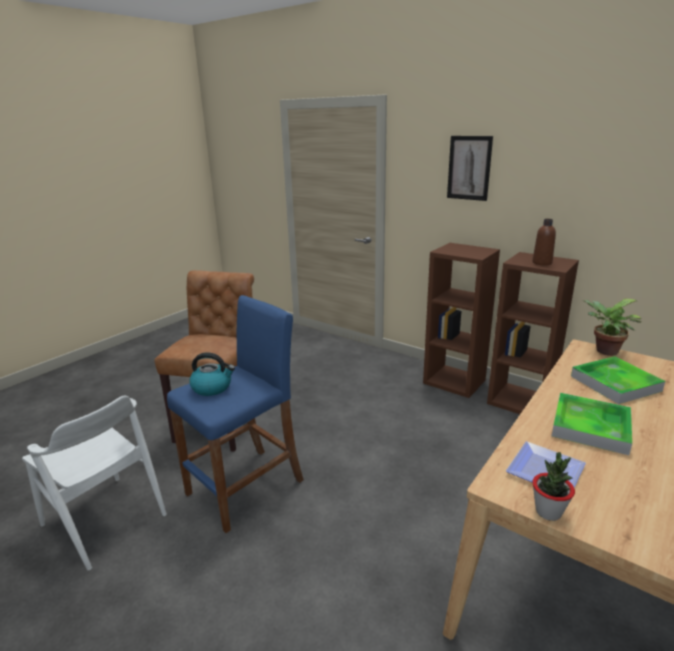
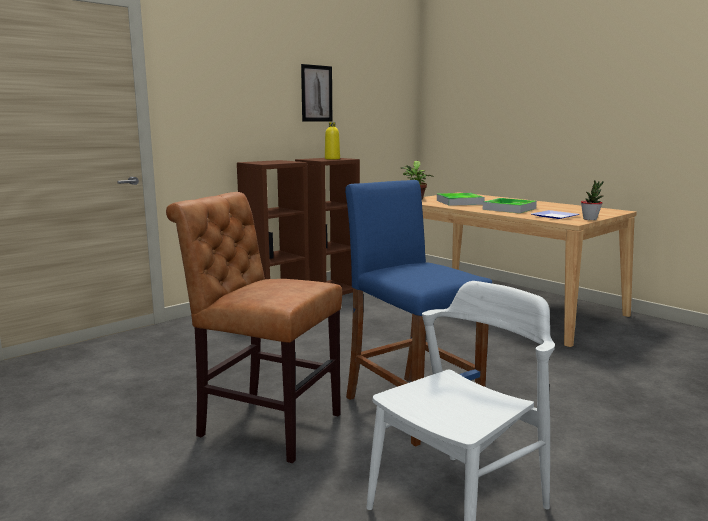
camera: 80 degrees left, 10 degrees down
kettle [189,352,235,396] -> none
picture [447,136,493,201] -> picture moved to [301,64,332,122]
brown bottle [532,219,556,265] -> yellow bottle [325,122,340,160]

